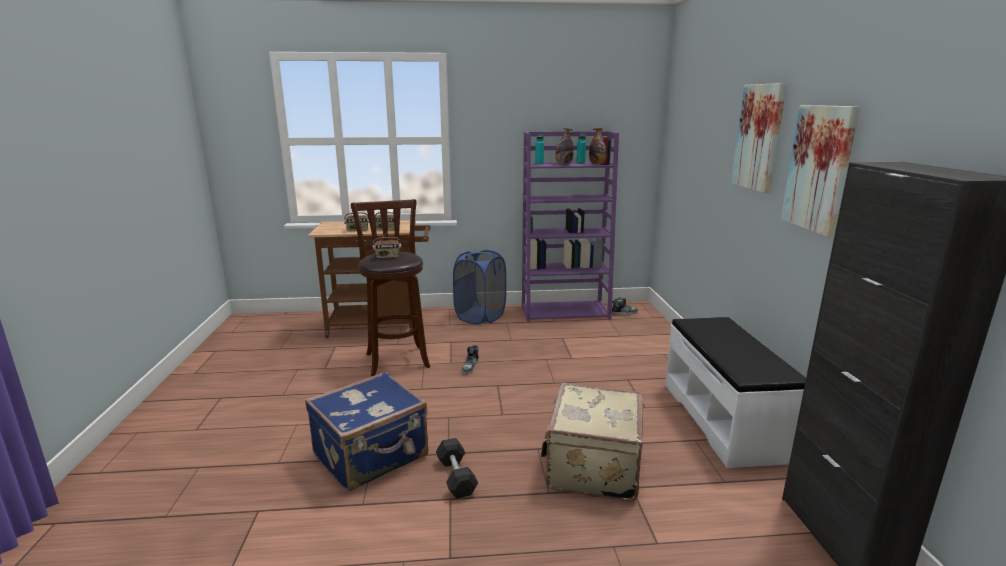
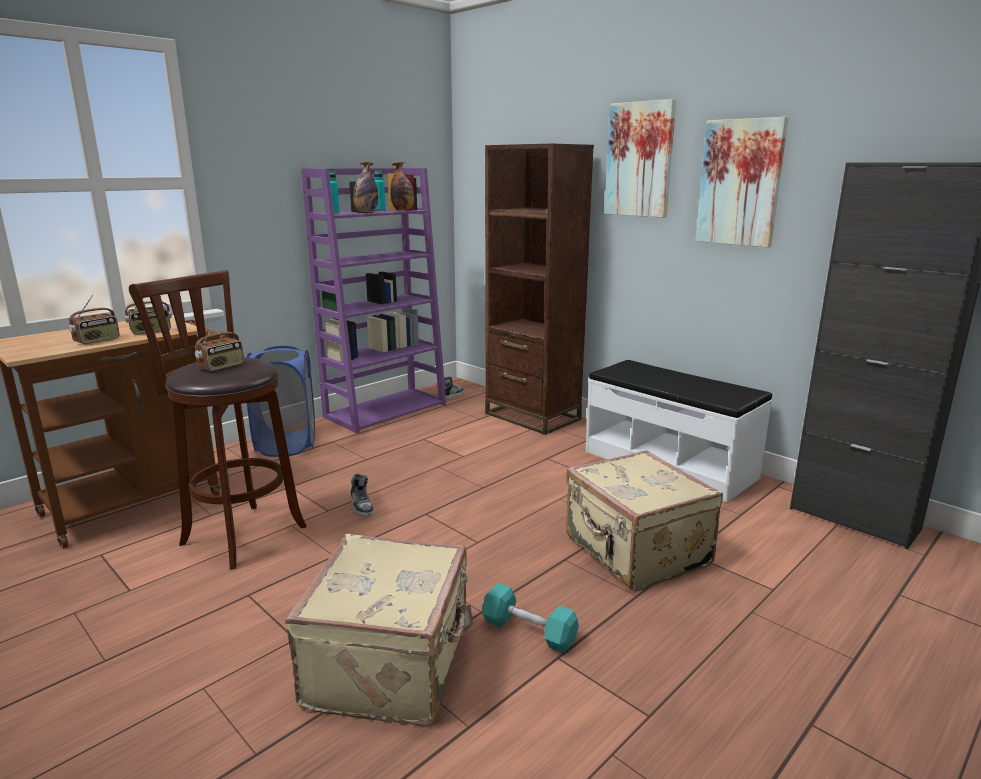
camera: 40 degrees left, 0 degrees up
blue suitcase [305,371,428,492] -> beige suitcase [285,534,473,726]
grey dumbbell [436,438,478,499] -> turquoise dumbbell [482,583,579,653]
none -> brown bookcase [485,143,594,435]

